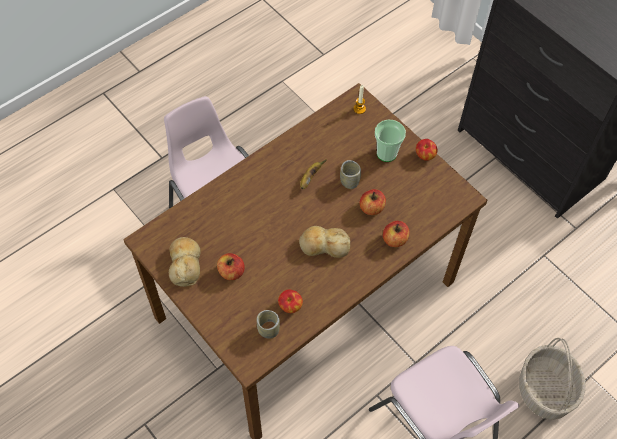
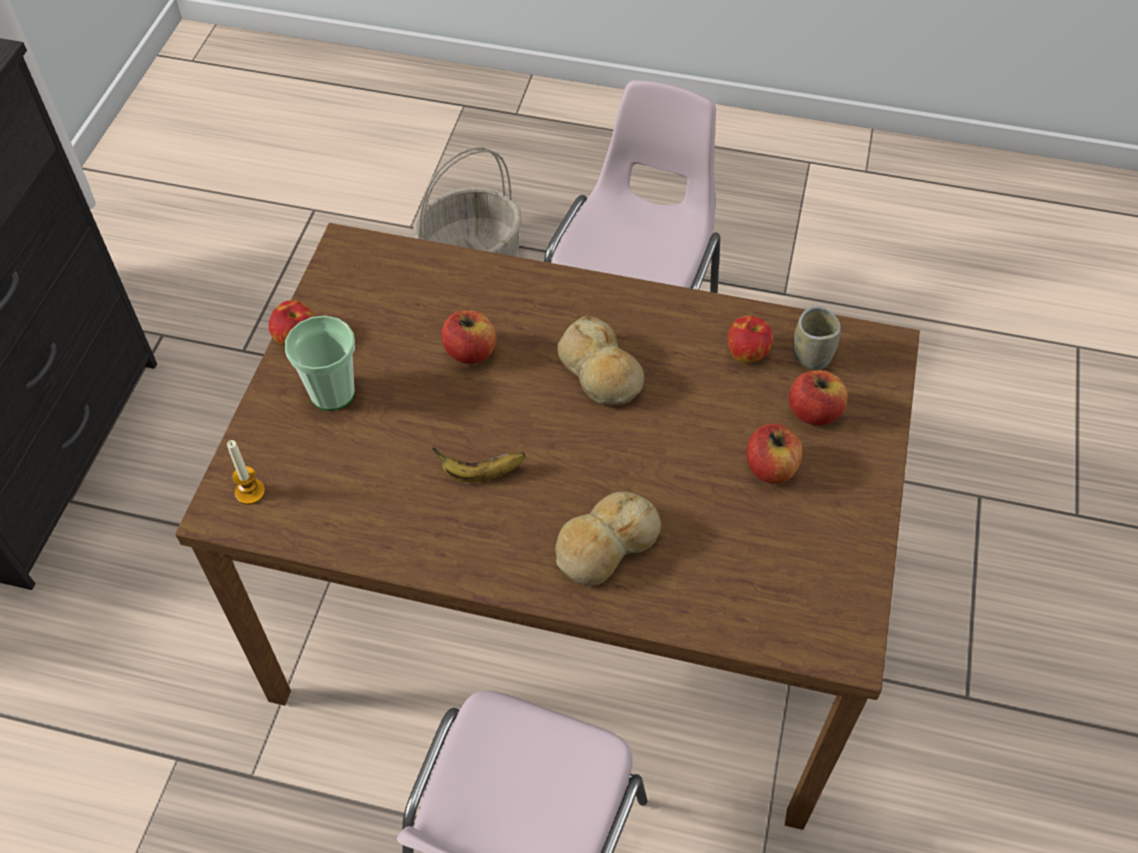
camera: 125 degrees left, 5 degrees down
bread [169,237,201,287] -> bread moved to [555,492,661,586]
cup [340,160,361,189] -> none
apple [383,221,410,247] -> apple moved to [789,370,848,425]

